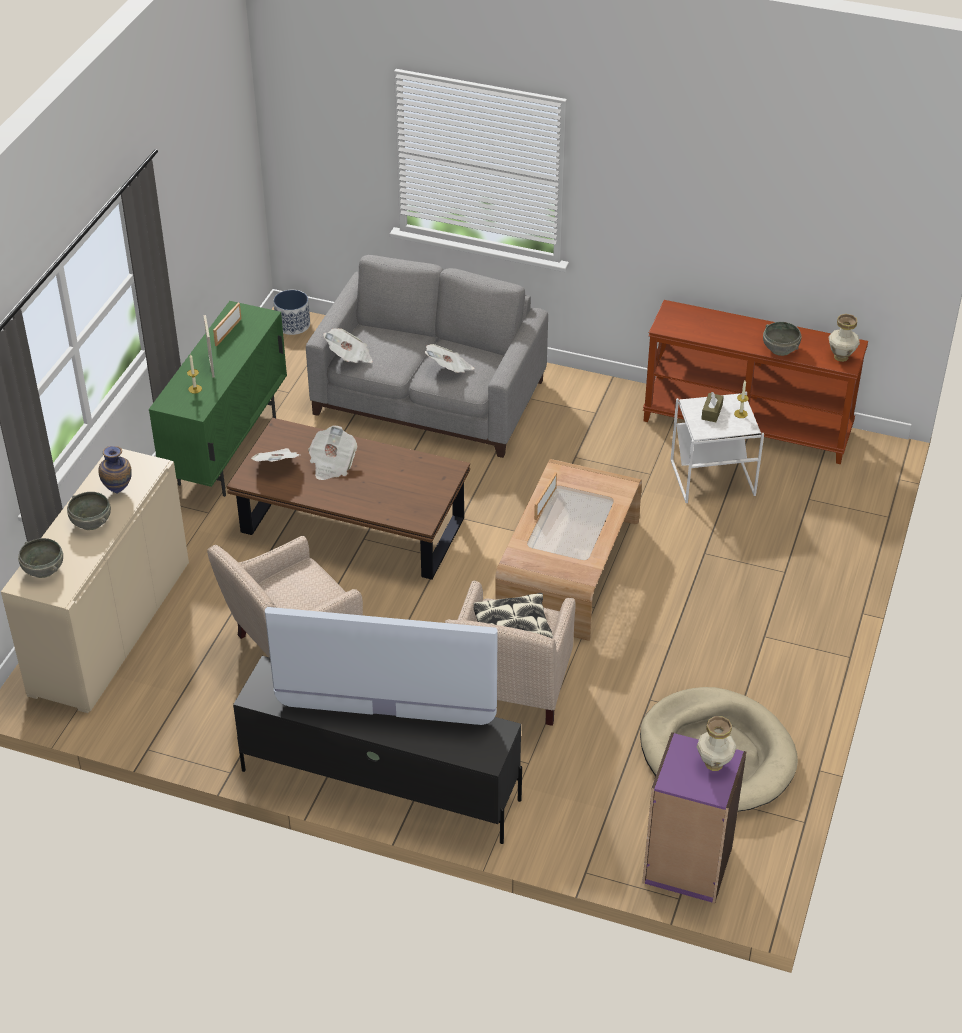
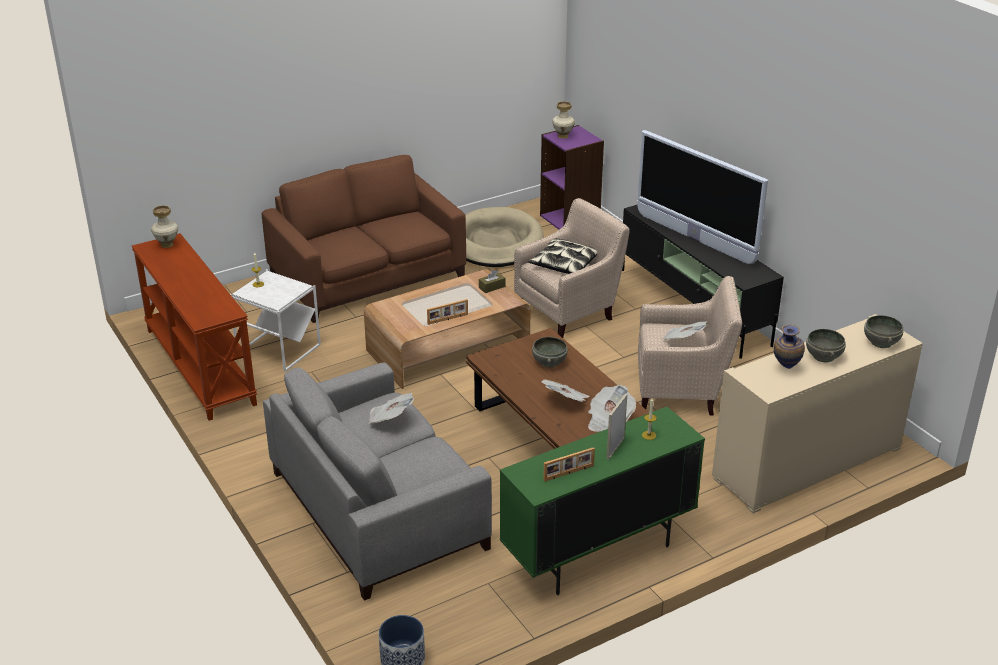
camera: 140 degrees left, 10 degrees down
newspaper [323,328,373,363] -> newspaper moved to [662,321,707,340]
brown tissue box [701,392,724,422] -> brown tissue box moved to [479,270,506,293]
grey bowl [763,322,801,356] -> grey bowl moved to [532,337,568,368]
none -> brown sofa [262,155,466,323]

